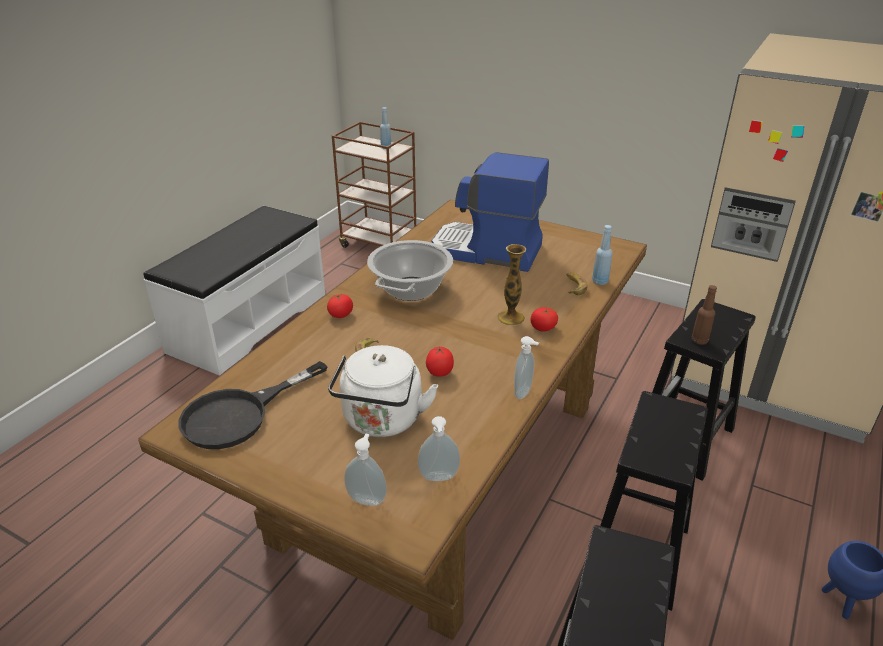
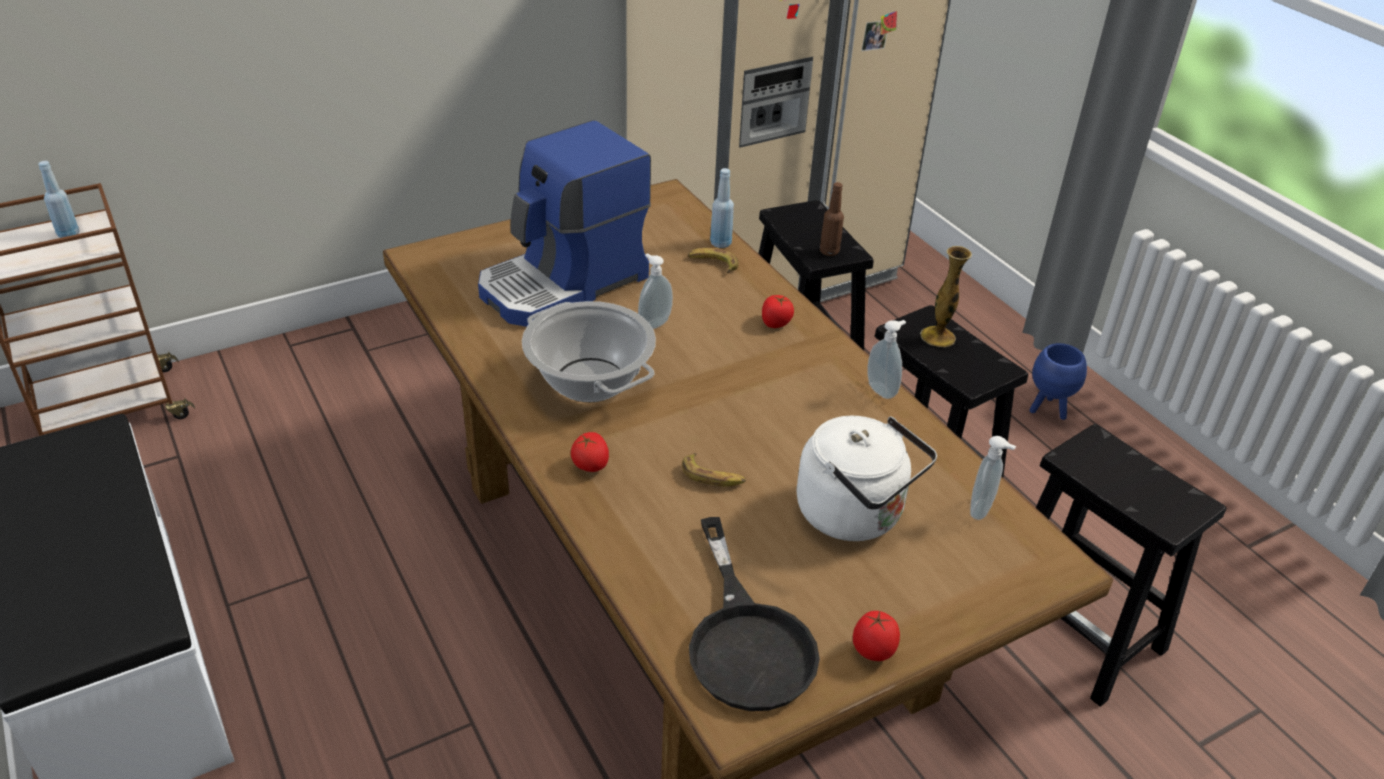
camera: 60 degrees left, 5 degrees up
soap dispenser [344,434,387,506] -> soap dispenser moved to [638,253,673,329]
tomato [426,346,454,377] -> tomato moved to [853,611,900,661]
vase [497,244,526,326] -> vase moved to [920,246,972,347]

